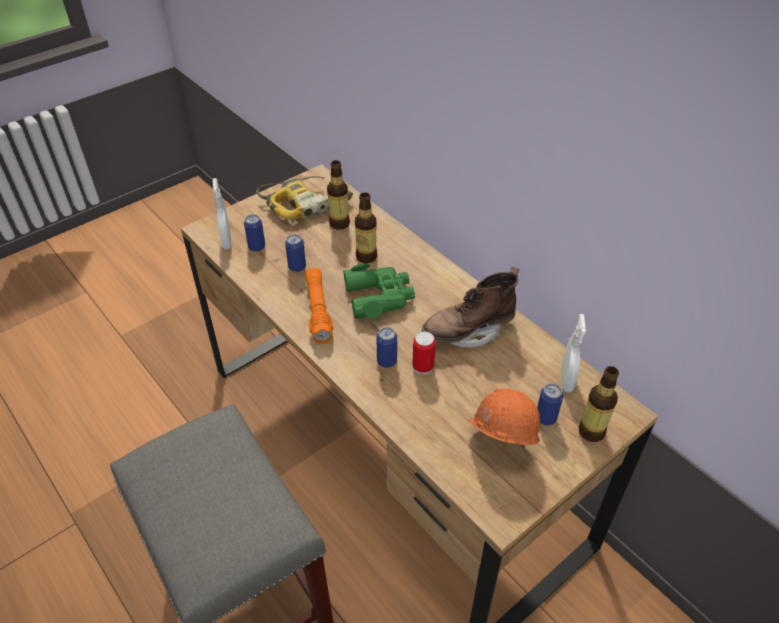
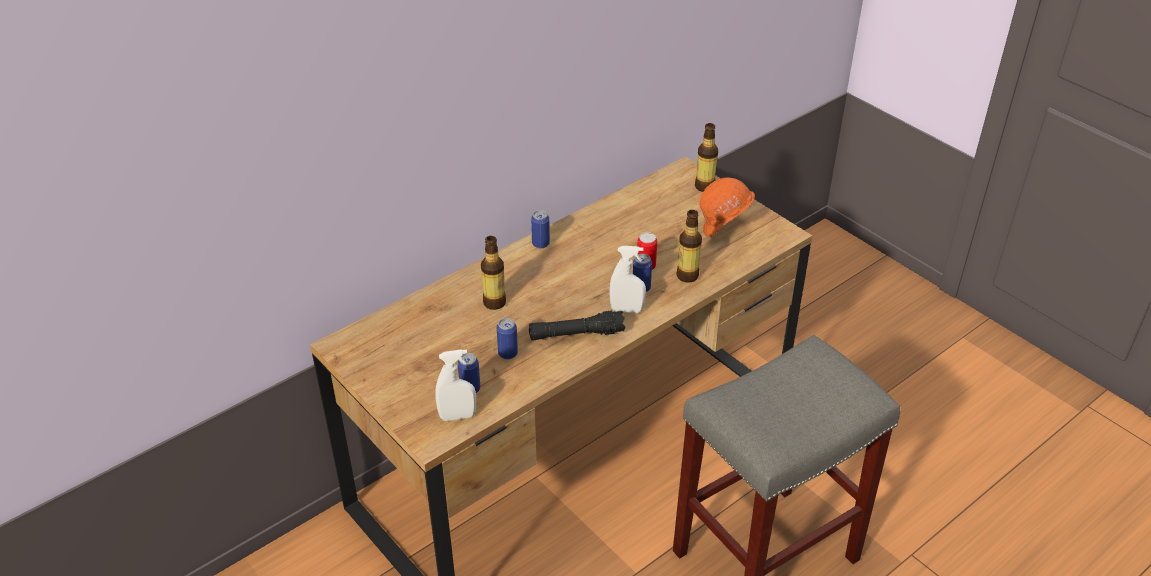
camera: 90 degrees left, 5 degrees down
power drill [256,176,353,220] -> none
orange flashlight [305,268,334,344] -> black flashlight [529,310,625,340]
bottle [327,160,350,230] -> bottle moved to [676,210,702,283]
green binoculars [343,263,415,319] -> none
brown boot [422,267,520,348] -> none
can [537,383,563,426] -> can moved to [531,210,550,248]
white spray bottle [561,314,586,393] -> white spray bottle moved to [610,246,646,313]

